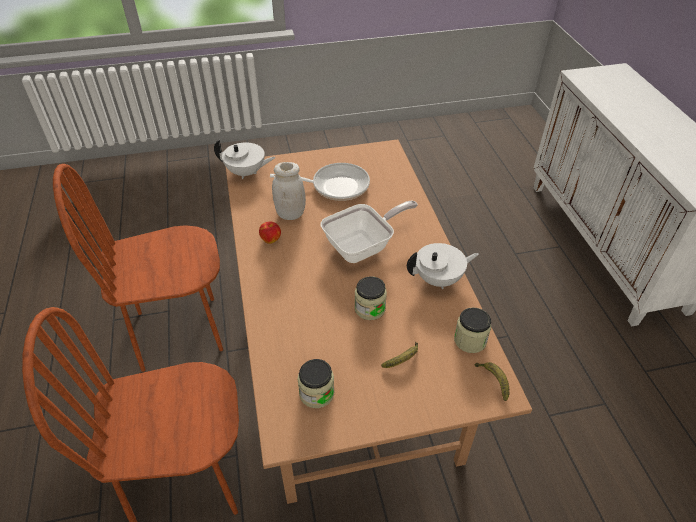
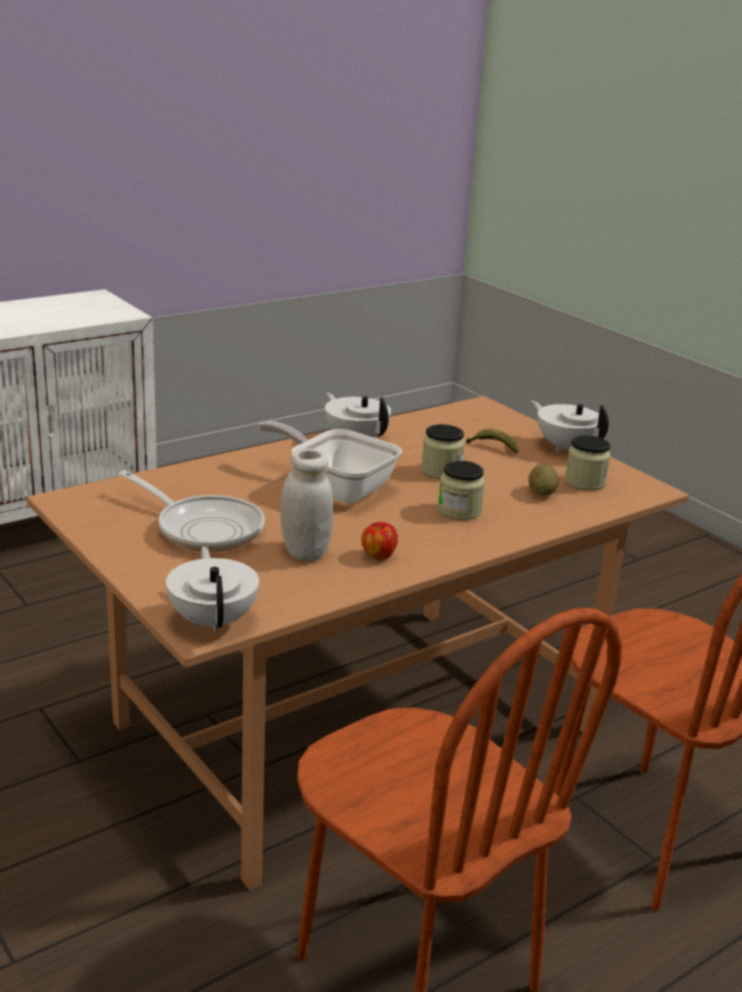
camera: 115 degrees left, 20 degrees down
frying pan [270,163,370,201] -> frying pan turned 150 degrees clockwise [119,470,265,552]
jar [454,307,491,353] -> jar moved to [438,460,485,520]
banana [475,362,509,401] -> none
none -> potato [529,464,559,495]
none -> white teapot [532,400,609,451]

